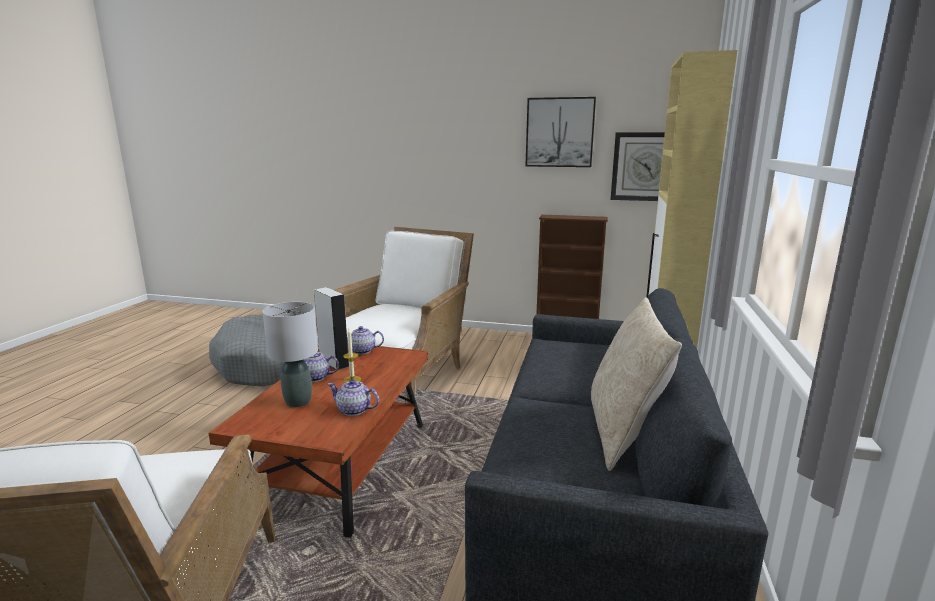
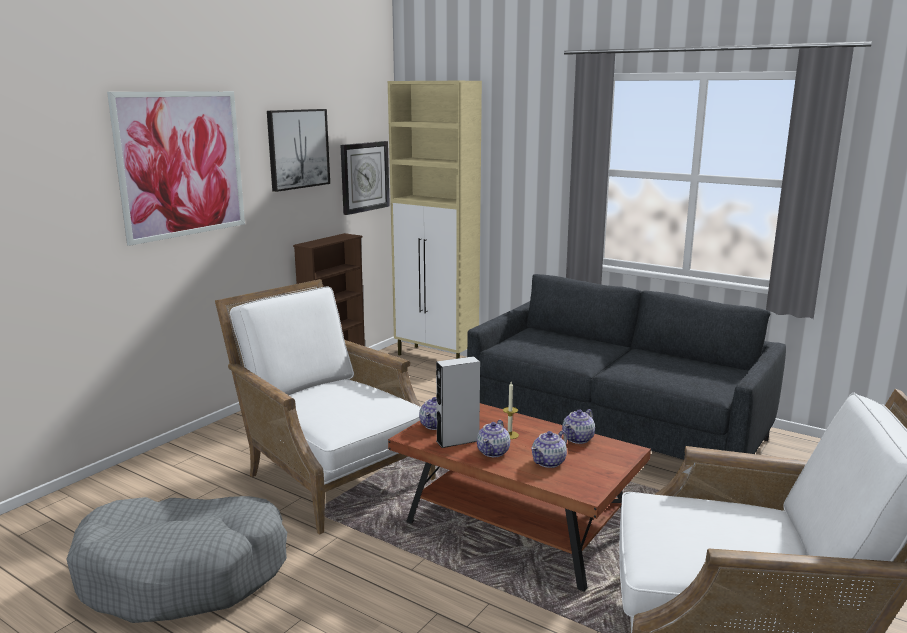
camera: 70 degrees left, 0 degrees up
grey table lamp [262,302,318,407] -> teapot [531,431,567,468]
beige pillow [591,297,682,471] -> none
none -> picture [107,91,245,246]

